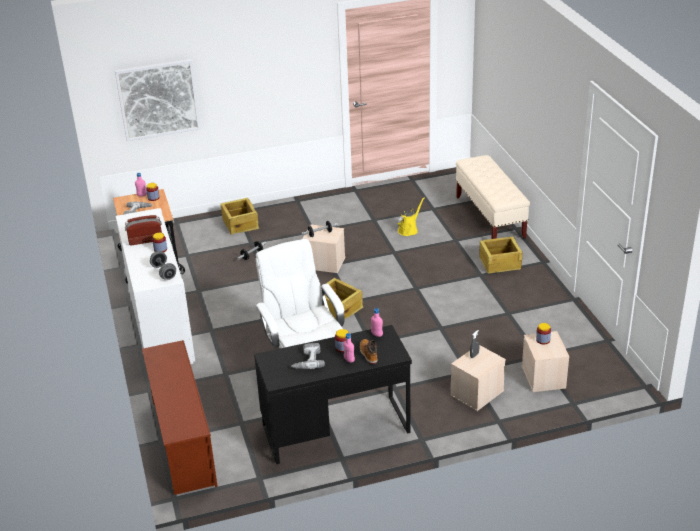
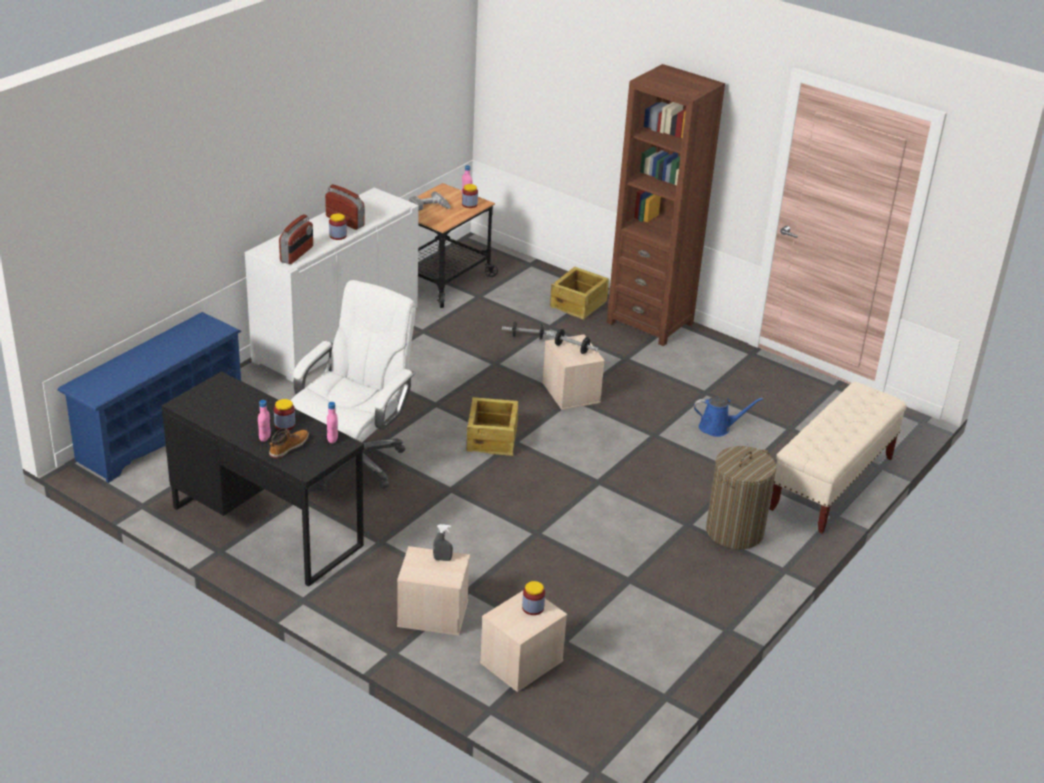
camera: 50 degrees right, 0 degrees up
picture [115,59,201,141] -> none
brown shoe rack [142,340,218,495] -> blue shoe rack [57,312,241,483]
grey dumbbell [150,251,176,280] -> radio [279,214,313,264]
power drill [291,343,325,369] -> none
yellow watering can [398,198,424,236] -> blue watering can [694,397,763,437]
crate [479,236,523,274] -> laundry basket [706,446,776,550]
none -> brown bookcase [607,64,725,346]

